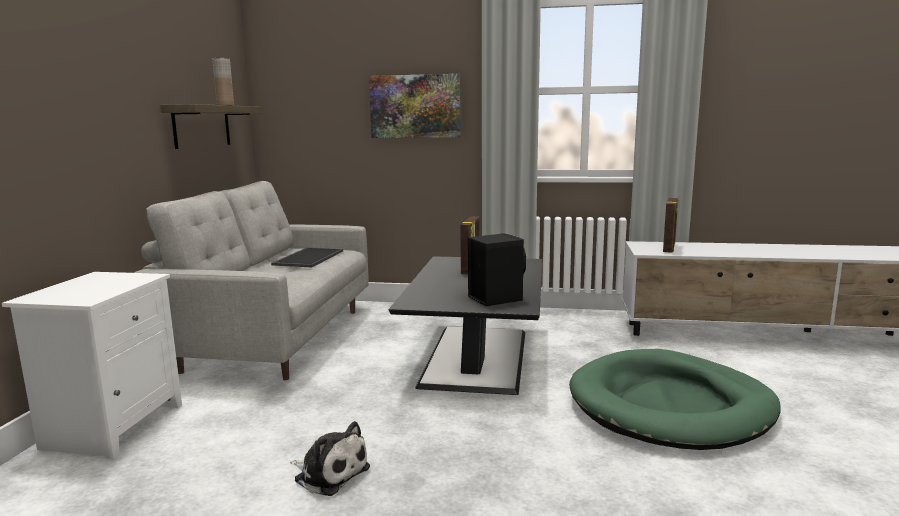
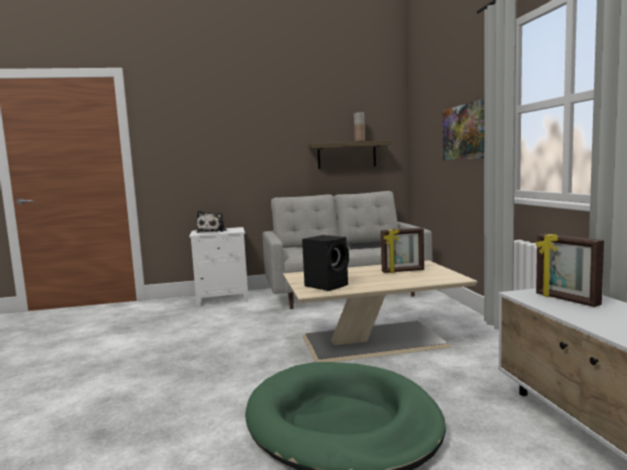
camera: 70 degrees right, 5 degrees down
plush toy [290,421,370,496] -> plush toy moved to [197,210,227,233]
black coffee table [388,256,542,395] -> beige coffee table [283,260,478,362]
picture frame [663,198,678,253] -> picture frame turned 60 degrees clockwise [536,233,604,307]

